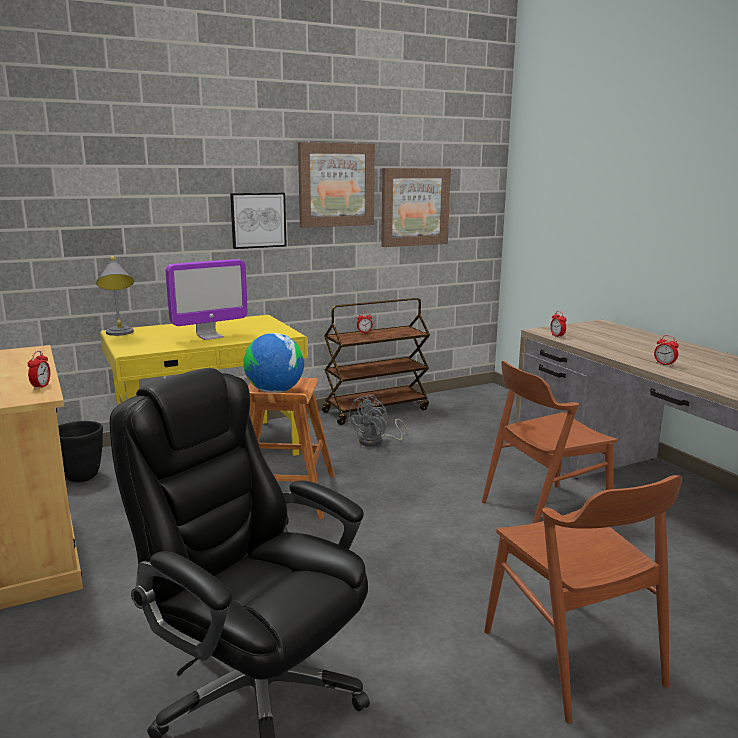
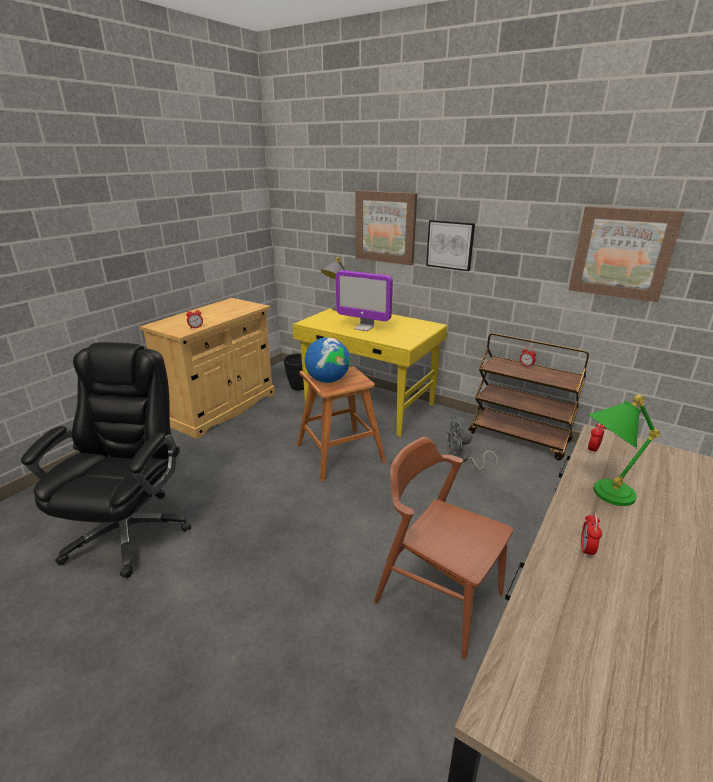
camera: 60 degrees right, 10 degrees up
picture [298,142,375,228] -> picture moved to [356,190,417,265]
brown chair [484,475,682,724] -> none
none -> green table lamp [588,394,660,506]

